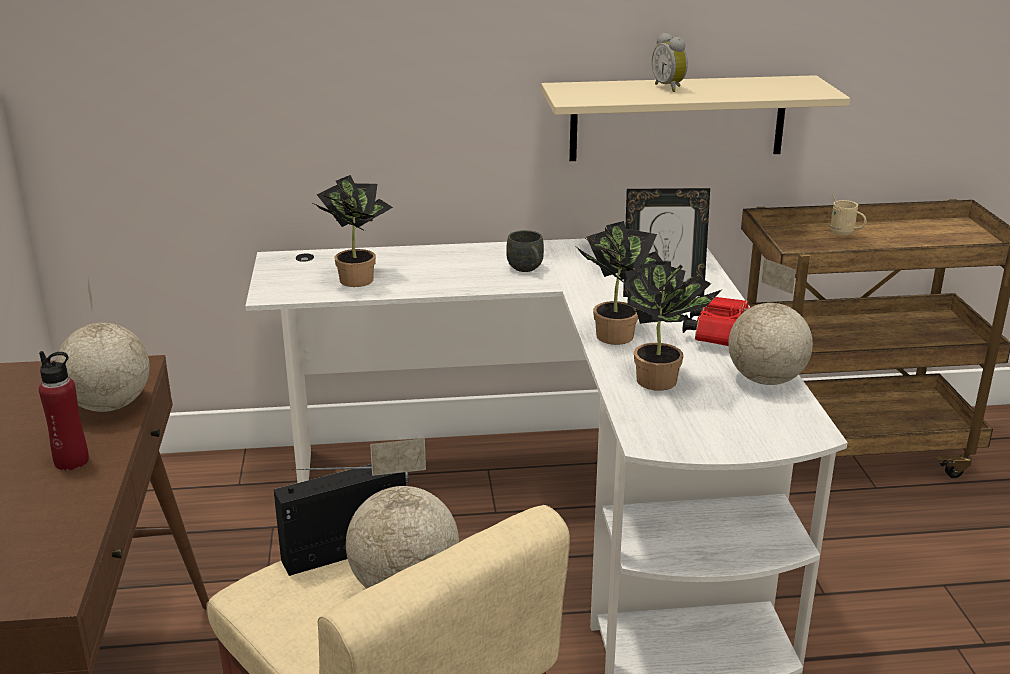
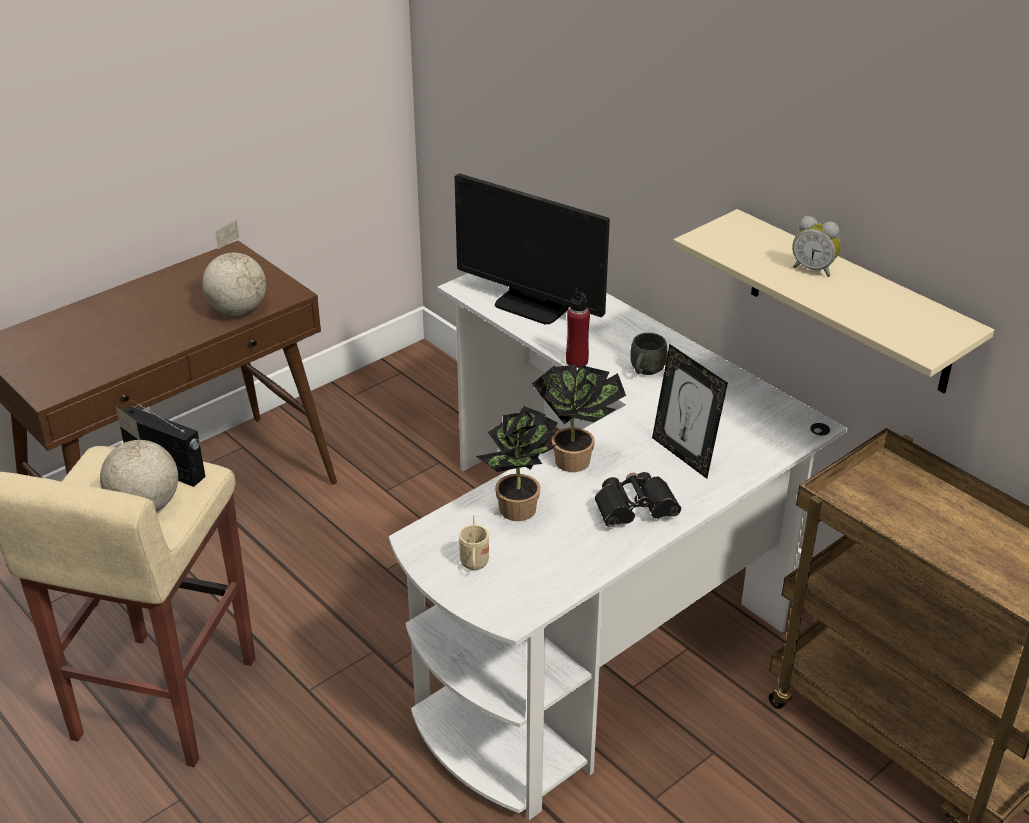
camera: 55 degrees right, 10 degrees up
red bottle [39,351,89,470] -> red bottle moved to [566,287,590,368]
potted plant [313,175,393,287] -> monitor [455,173,610,324]
alarm clock [652,33,688,92] -> alarm clock turned 90 degrees counterclockwise [792,216,841,277]
red binoculars [682,297,750,346] -> black binoculars [595,472,681,527]
globe [728,259,813,385] -> none
beige mug [830,194,866,236] -> beige mug moved to [459,515,489,570]

